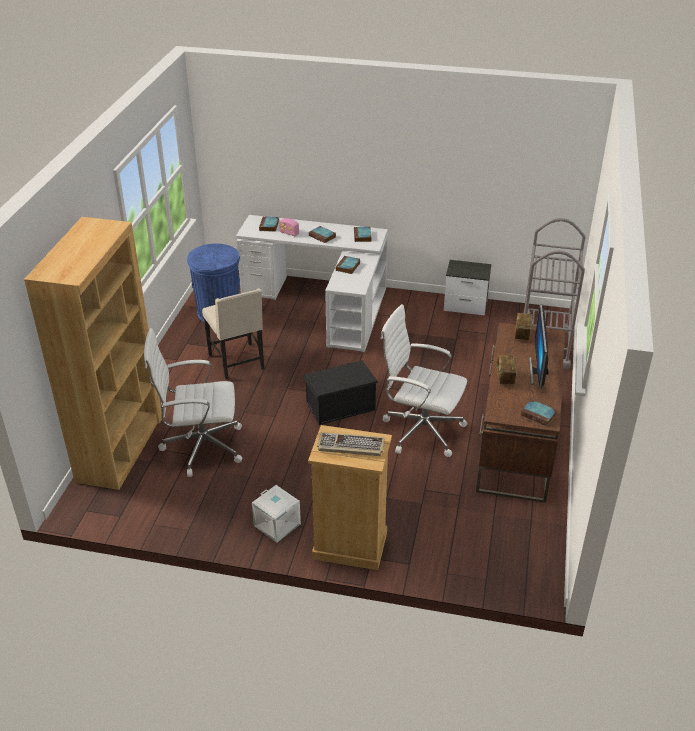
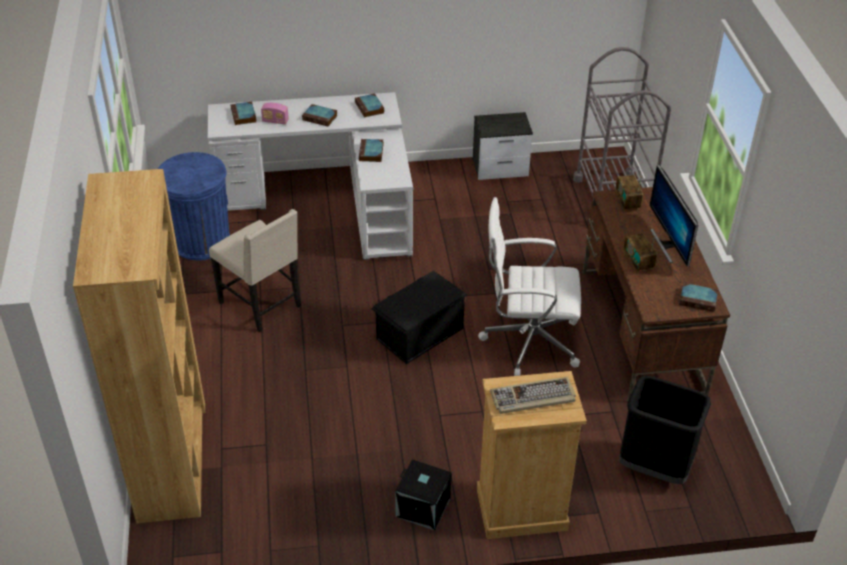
camera: 20 degrees left, 5 degrees up
white office chair [144,328,242,477] -> none
white storage box [252,485,301,543] -> black storage box [395,459,452,530]
none -> black trash can [619,376,711,484]

